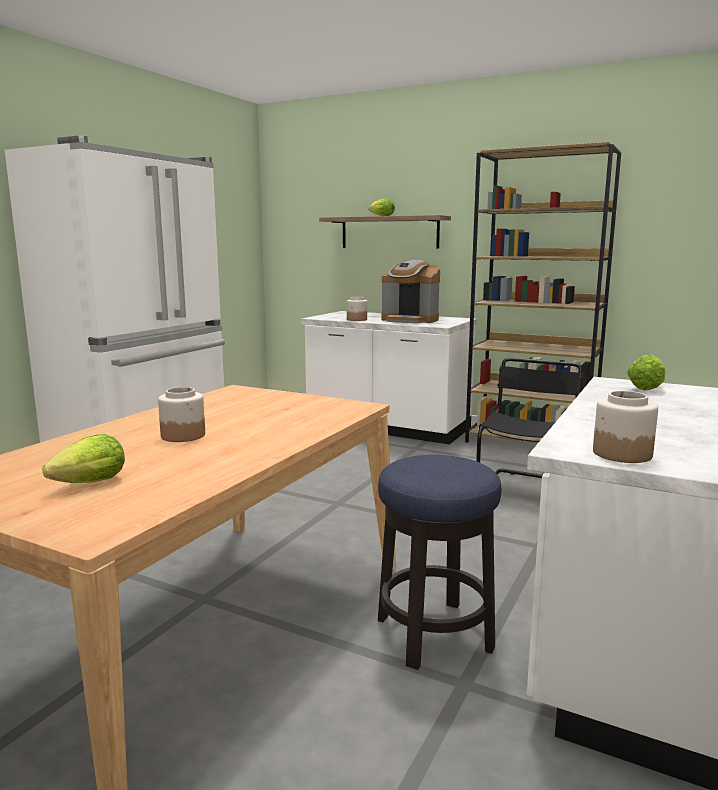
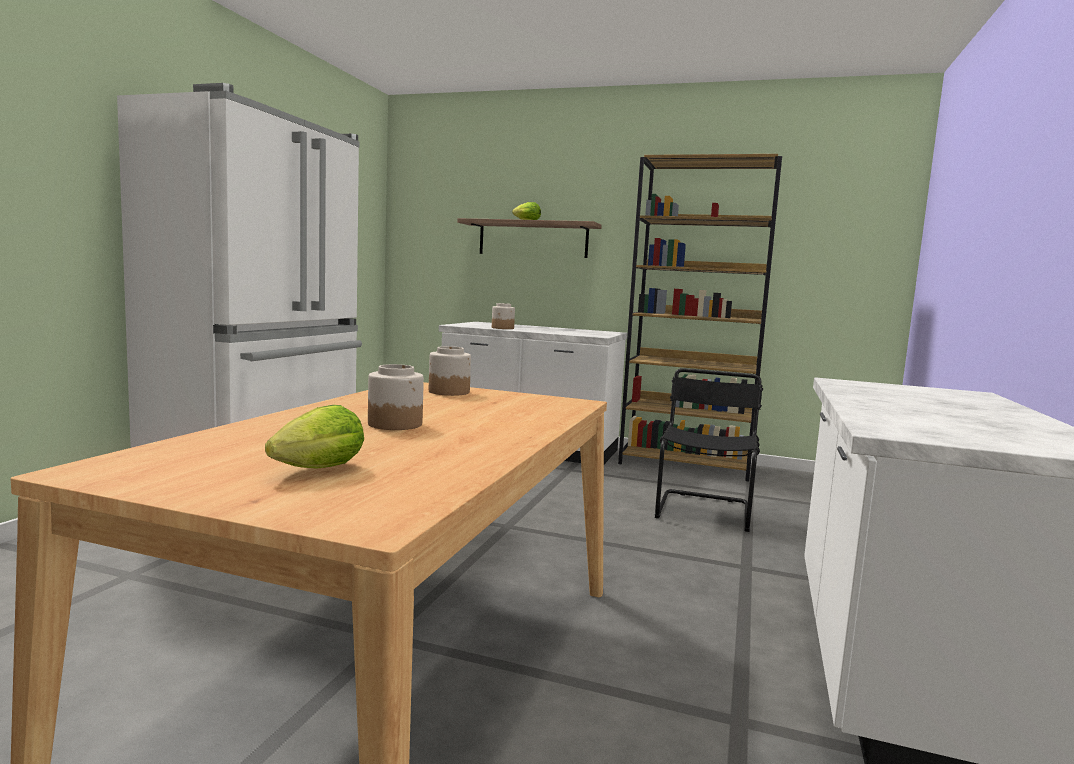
camera: 10 degrees left, 5 degrees down
stool [378,455,501,670] -> none
coffee machine [381,260,440,324] -> none
jar [593,391,658,463] -> jar moved to [429,346,471,396]
lettuce [627,355,665,390] -> none

